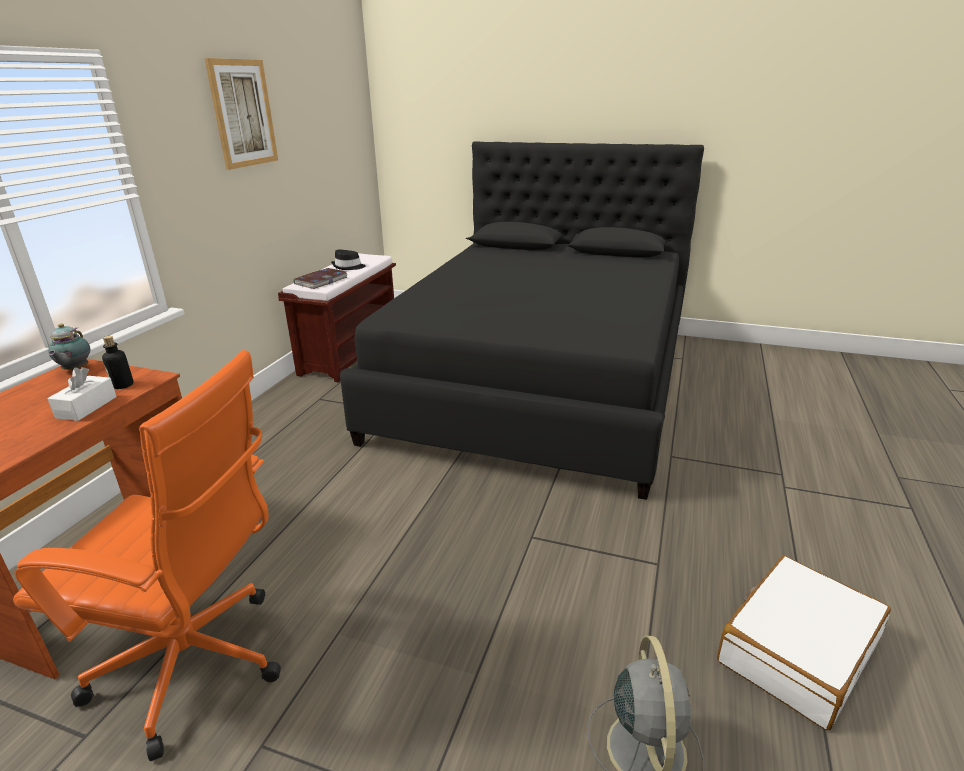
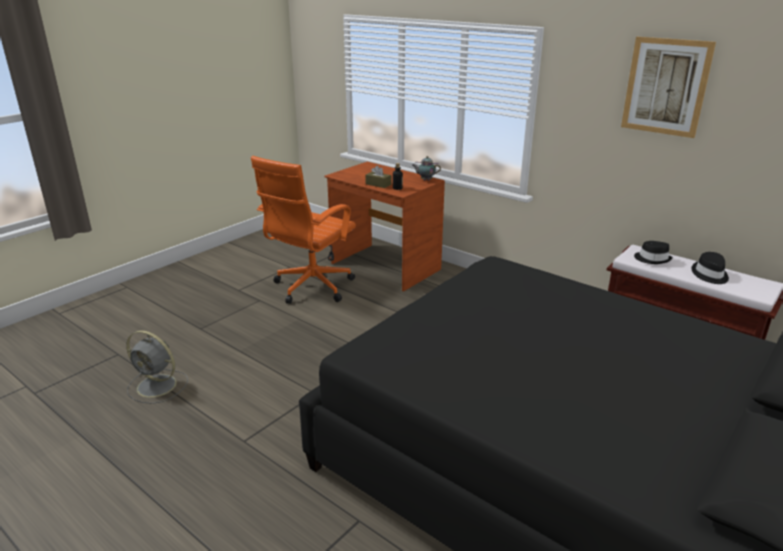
camera: 110 degrees right, 0 degrees up
white tissue box [47,367,117,421] -> brown tissue box [365,165,391,188]
book [294,268,348,289] -> black hat [634,241,673,264]
white suitcase [717,556,891,730] -> none

